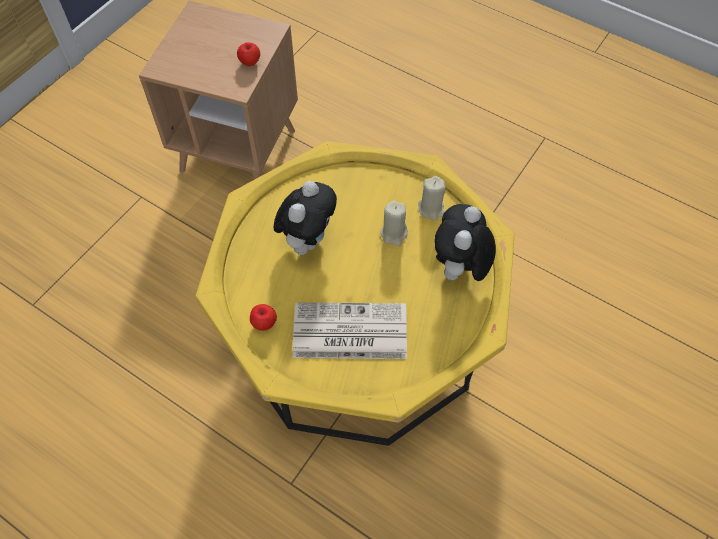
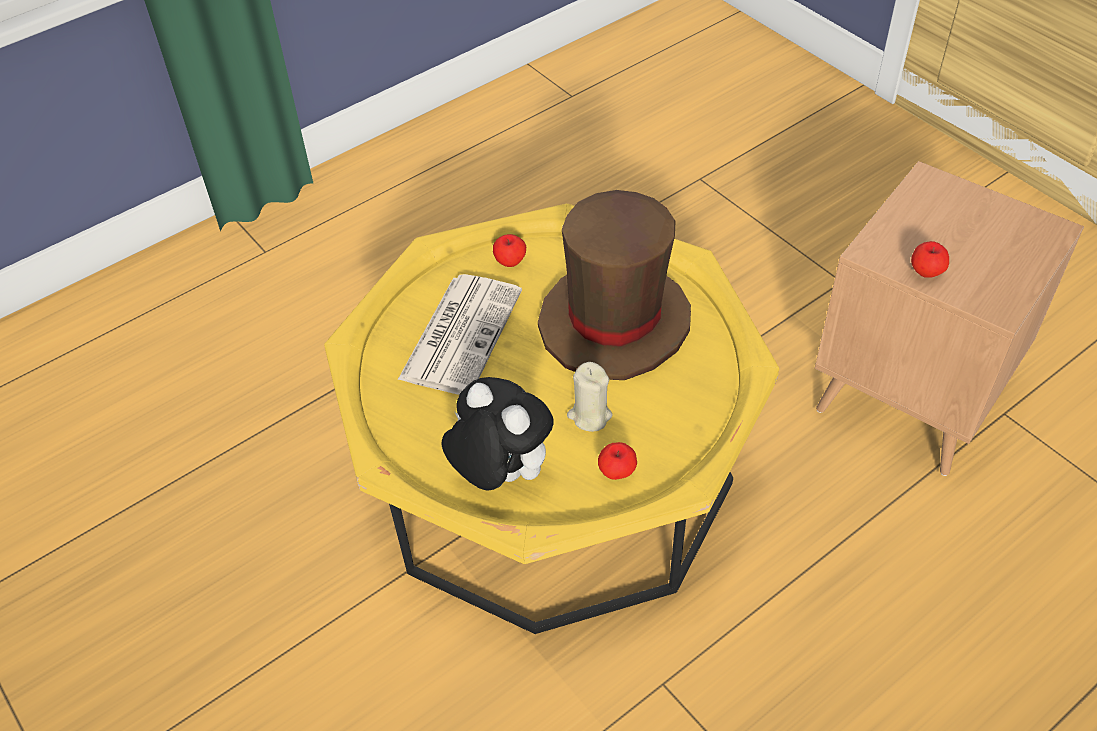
camera: 110 degrees right, 10 degrees down
plush toy [274,181,337,255] -> brown hat [538,190,691,380]
beige candle [418,176,446,220] -> apple [598,442,637,480]

